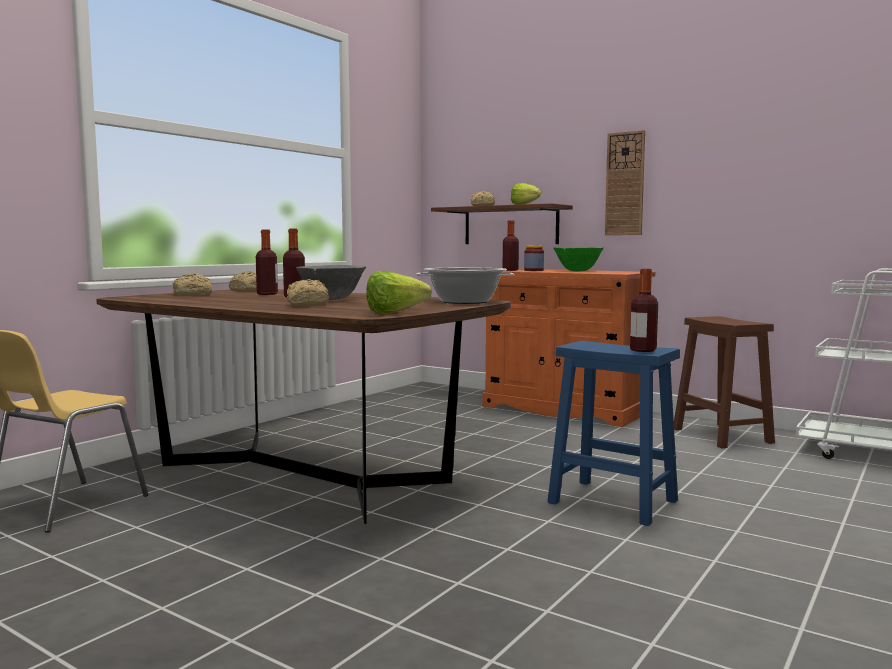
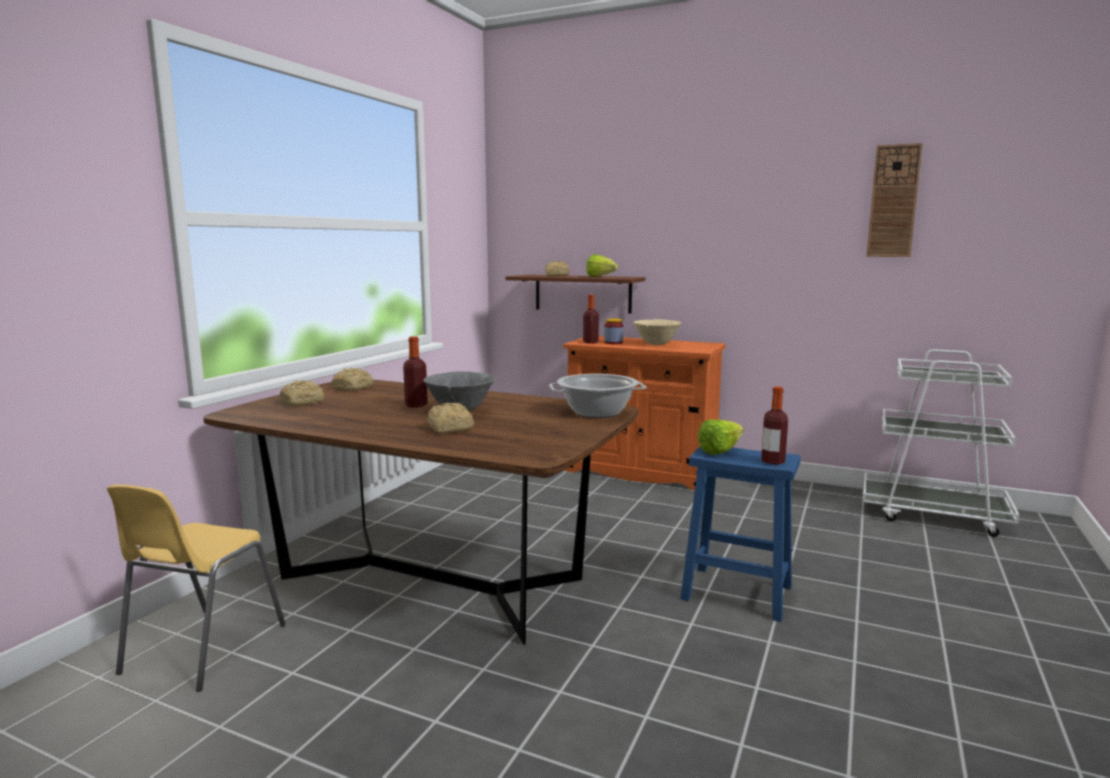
camera: 10 degrees left, 5 degrees up
bottle [256,229,278,295] -> none
lettuce [366,271,431,314] -> lettuce moved to [698,419,744,455]
green bowl [554,247,604,272] -> beige bowl [633,319,682,345]
wall clock [605,130,645,235] -> wall clock moved to [866,143,923,257]
brown stool [674,316,775,448] -> none

